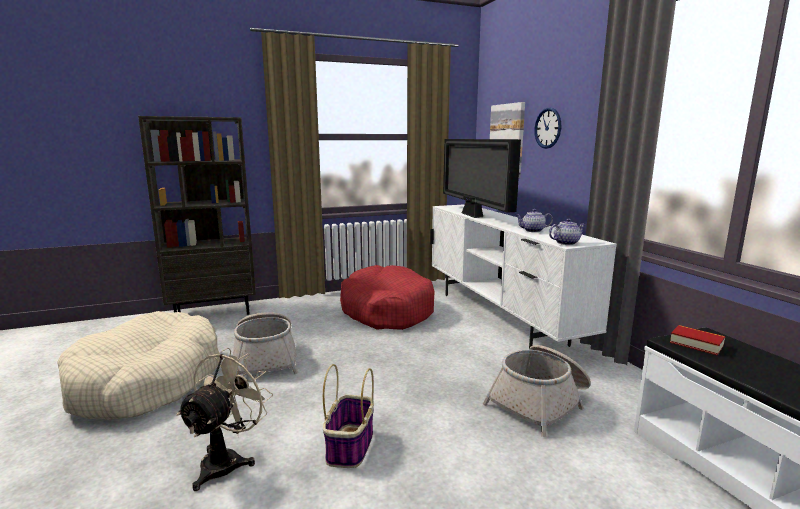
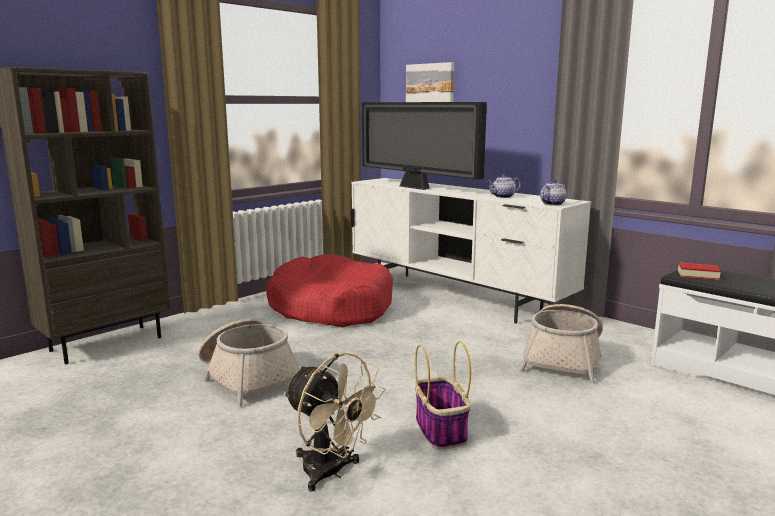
camera: 25 degrees left, 0 degrees up
beige dog bed [57,311,220,420] -> none
beige fan [176,348,273,491] -> beige fan turned 135 degrees clockwise [284,353,386,492]
wall clock [534,108,561,149] -> none

